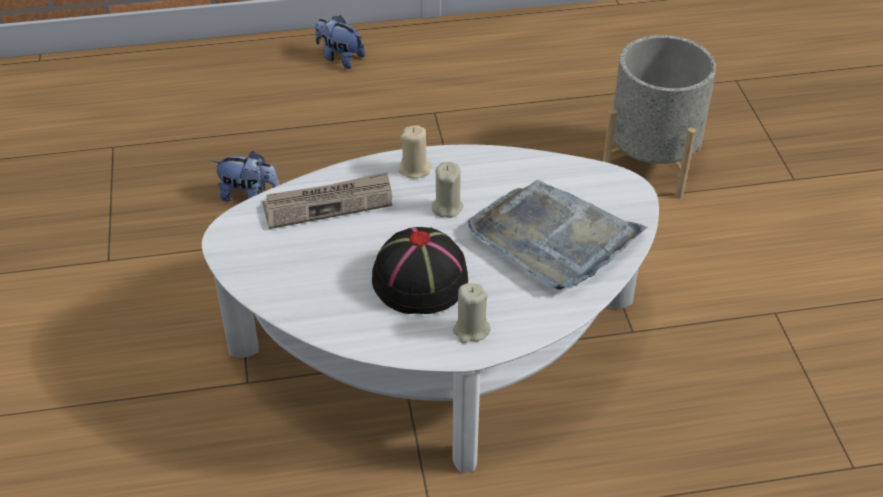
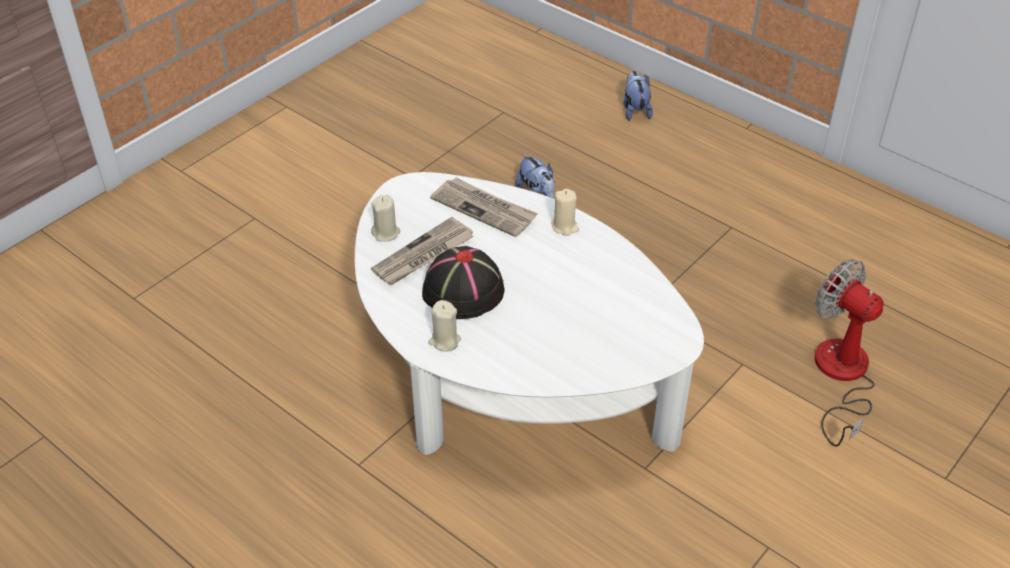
camera: 50 degrees right, 0 degrees up
plush toy [315,15,365,69] -> plush toy moved to [623,71,653,121]
beige candle [432,162,463,218] -> beige candle moved to [371,195,400,242]
grey tray [468,180,648,290] -> none
grey planter [603,35,716,198] -> fan [815,259,884,447]
none -> newspaper [371,217,474,285]

